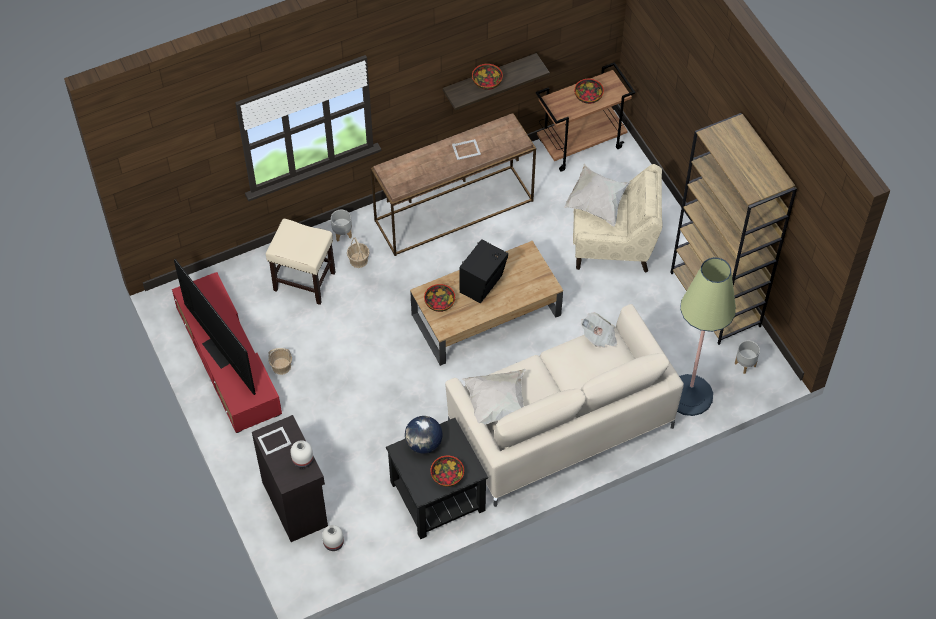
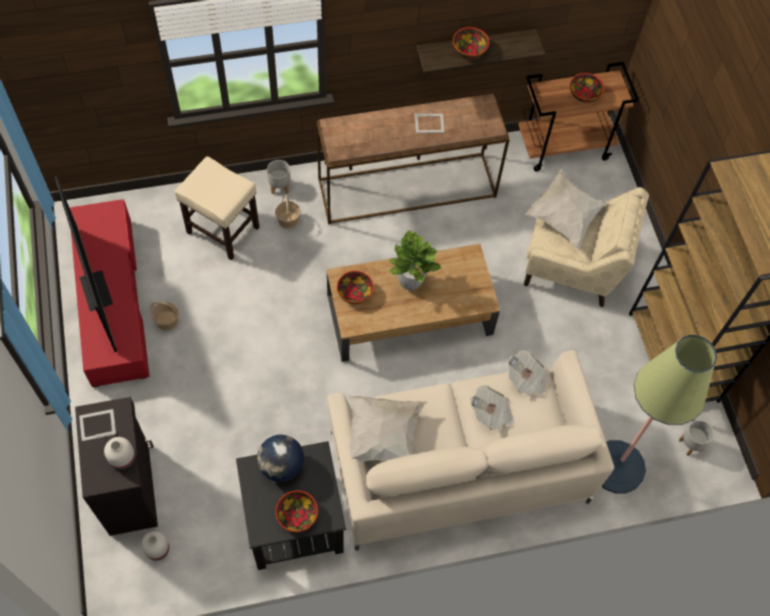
camera: 10 degrees right, 5 degrees up
black speaker [459,239,508,304] -> potted plant [388,229,441,290]
none -> newspaper [470,385,515,430]

